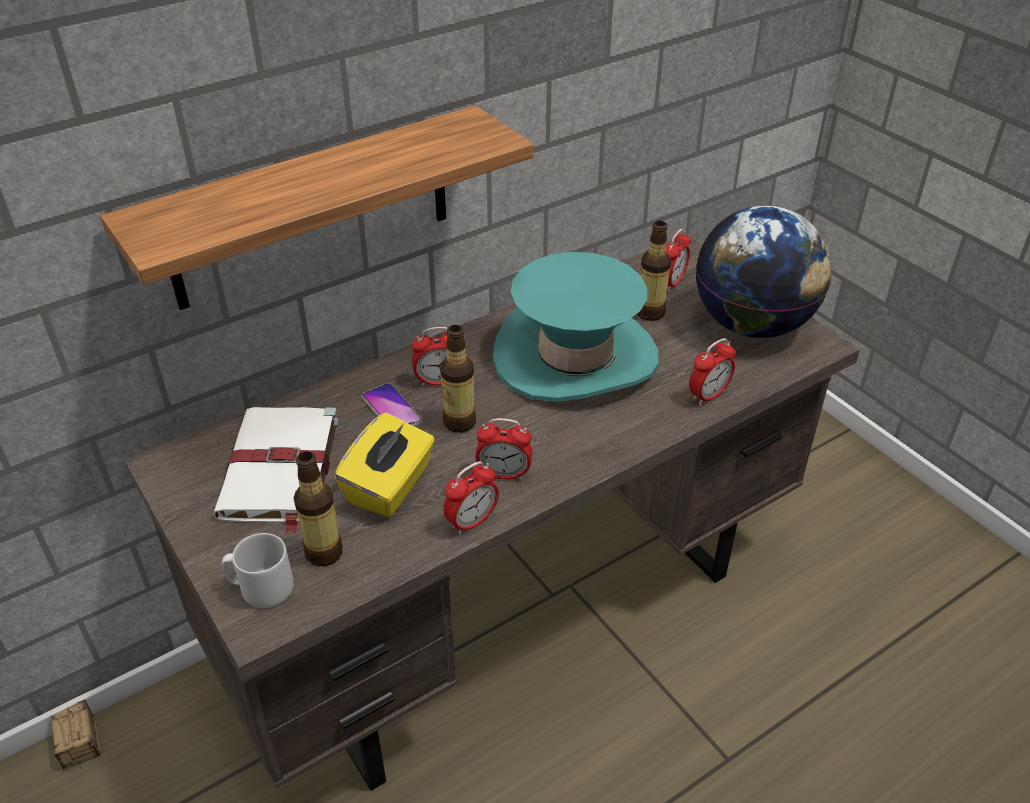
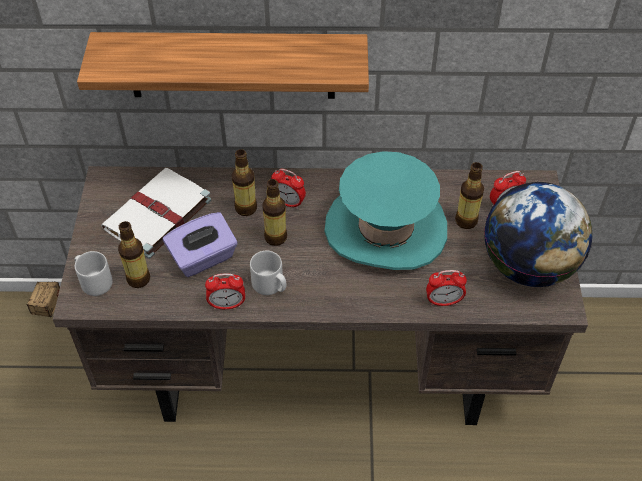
camera: 35 degrees right, 10 degrees up
yellow tissue box [334,412,435,517] -> purple tissue box [163,212,238,277]
phone [362,383,422,426] -> bottle [232,149,257,216]
alarm clock [475,418,532,480] -> grey mug [250,251,286,295]

